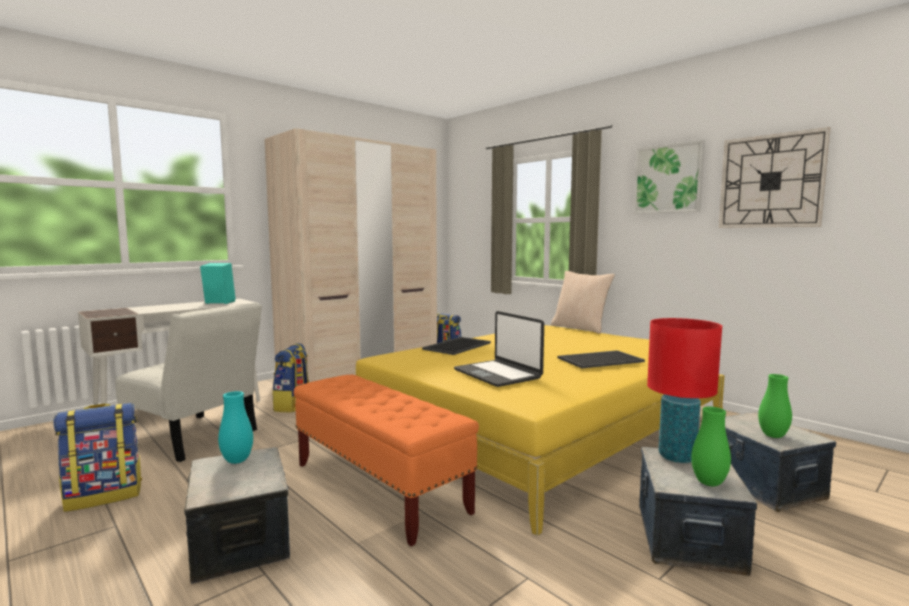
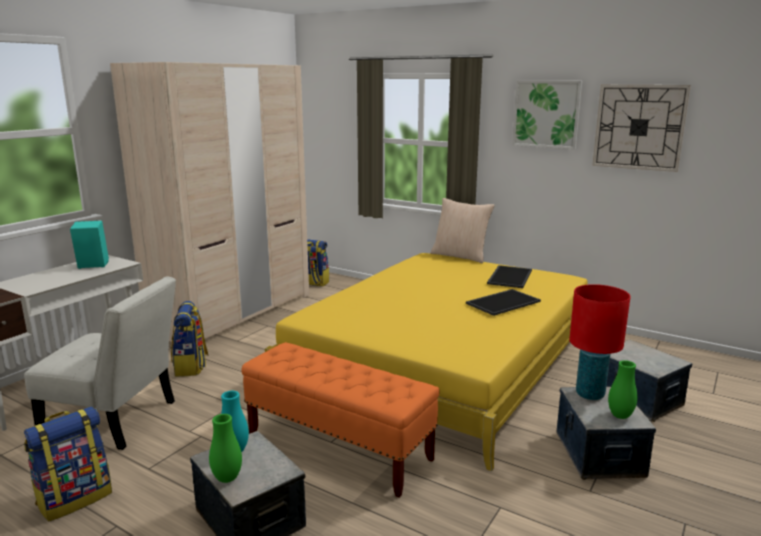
camera: 15 degrees left, 10 degrees up
tray [422,337,491,355] -> tray moved to [487,265,532,288]
laptop [454,311,544,387] -> none
green vase [758,374,792,438] -> green vase moved to [209,414,242,483]

